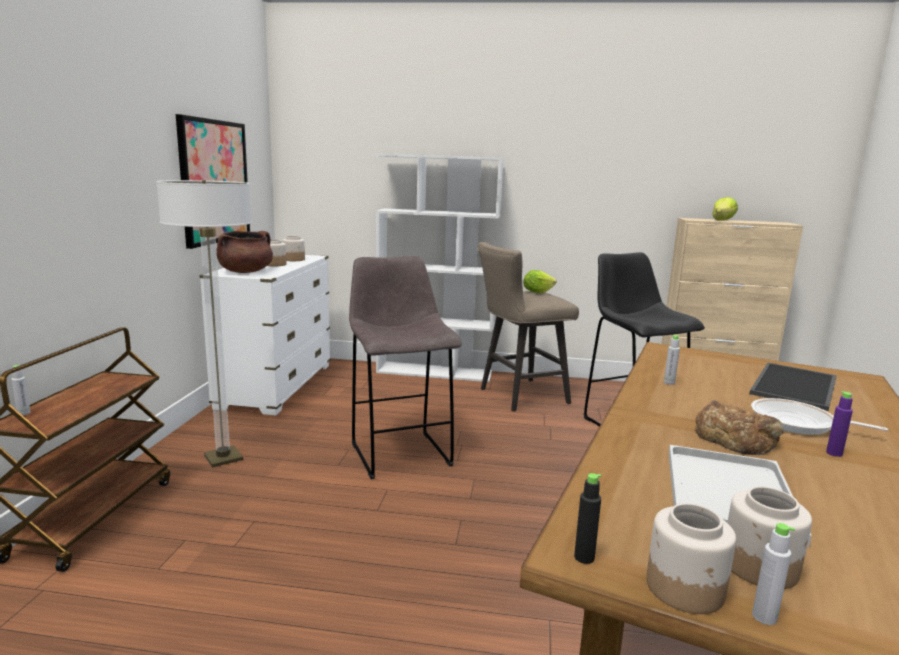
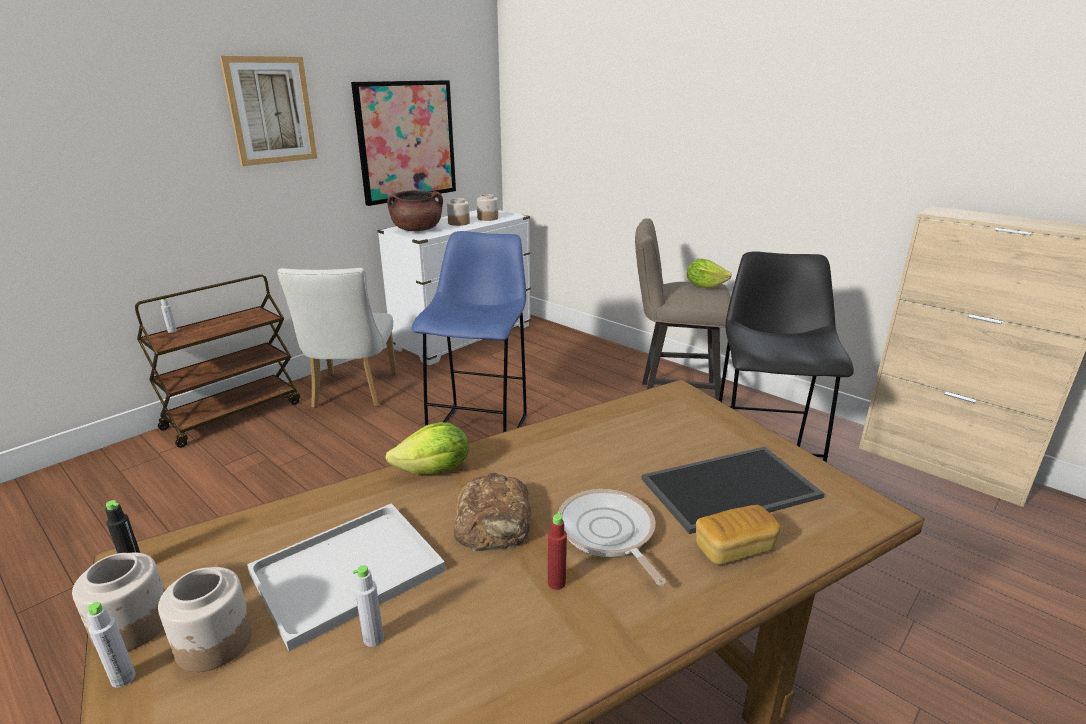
camera: 35 degrees right, 10 degrees up
floor lamp [156,180,252,468] -> white chair [277,268,396,408]
grey stool [349,256,462,479] -> blue stool [412,231,527,432]
white bookcase [376,153,504,382] -> none
grey bottle [664,335,680,385] -> grey bottle moved to [353,565,384,647]
lettuce [712,197,738,220] -> lettuce moved to [385,422,469,474]
purple bottle [826,391,853,457] -> red bottle [548,512,567,590]
none -> picture [220,56,317,166]
none -> bread [696,505,780,564]

